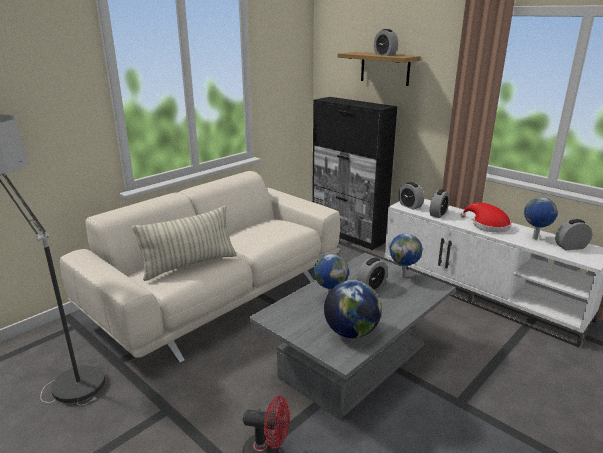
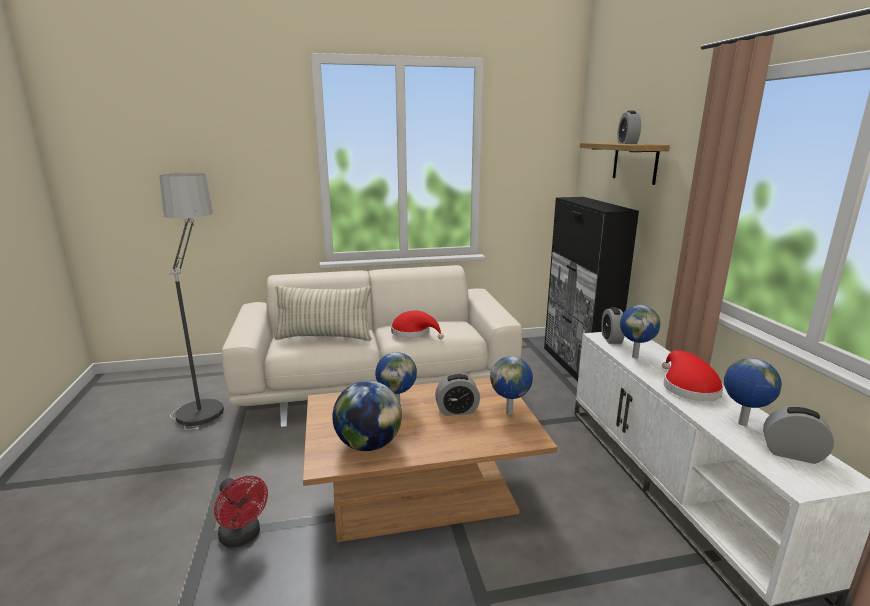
camera: 35 degrees right, 5 degrees down
grey coffee table [249,253,456,420] -> brown coffee table [303,377,558,542]
alarm clock [430,189,450,218] -> globe [620,305,660,358]
none -> red hat [391,311,444,339]

